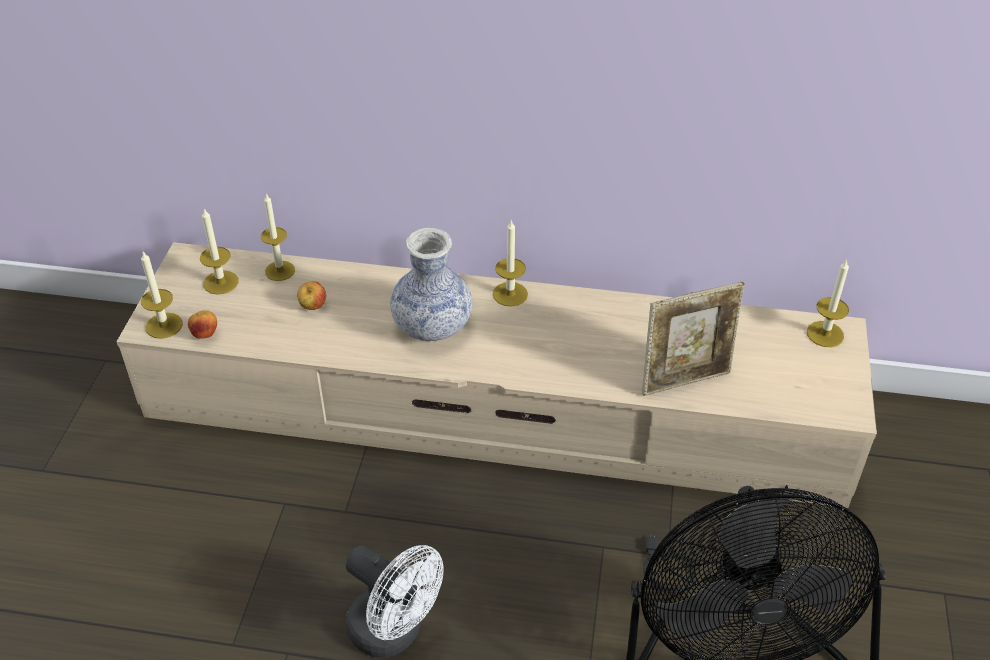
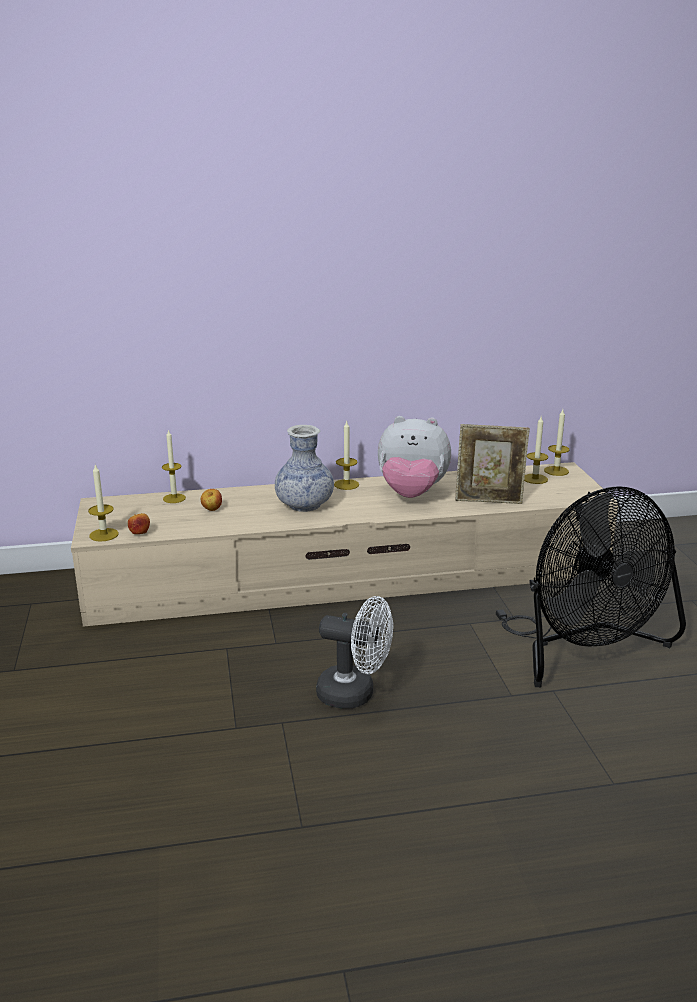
camera: 20 degrees left, 20 degrees down
candle [200,209,239,295] -> candle moved to [524,416,548,484]
picture frame [642,282,745,396] -> picture frame turned 45 degrees clockwise [455,424,530,504]
none -> plush toy [378,416,451,498]

